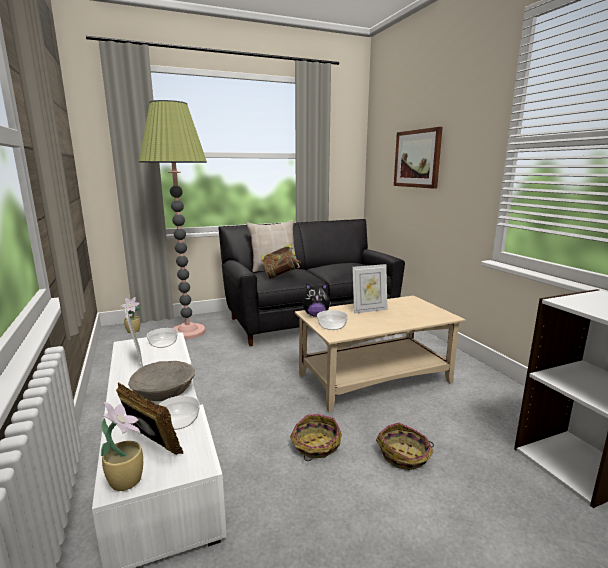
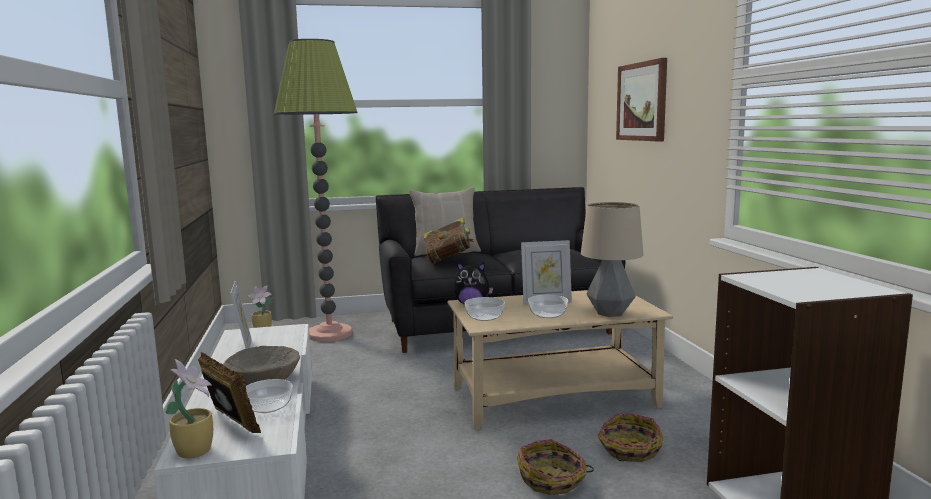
camera: 10 degrees right, 5 degrees down
bowl [147,328,178,348] -> bowl moved to [528,295,568,318]
basket [290,414,342,461] -> basket moved to [597,413,663,462]
none -> table lamp [581,202,643,317]

